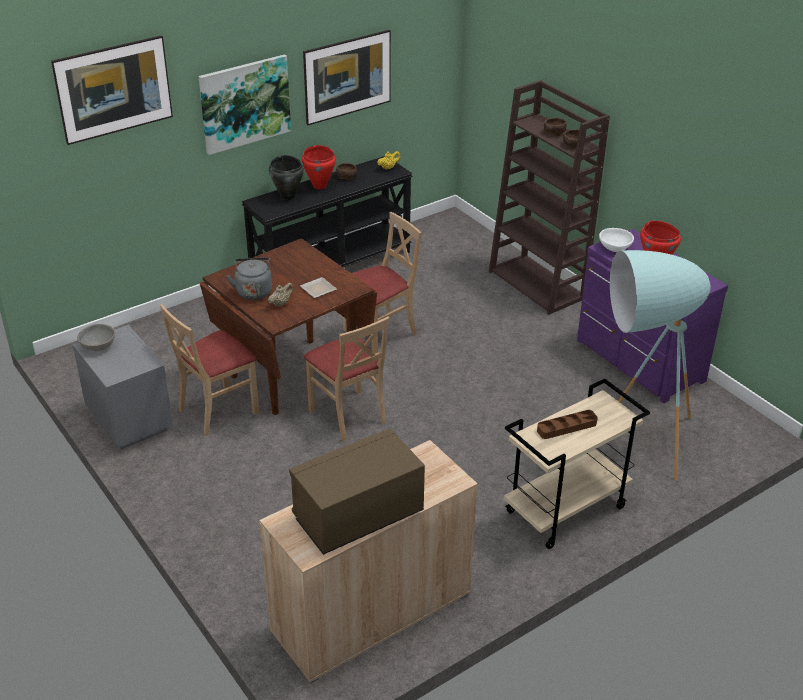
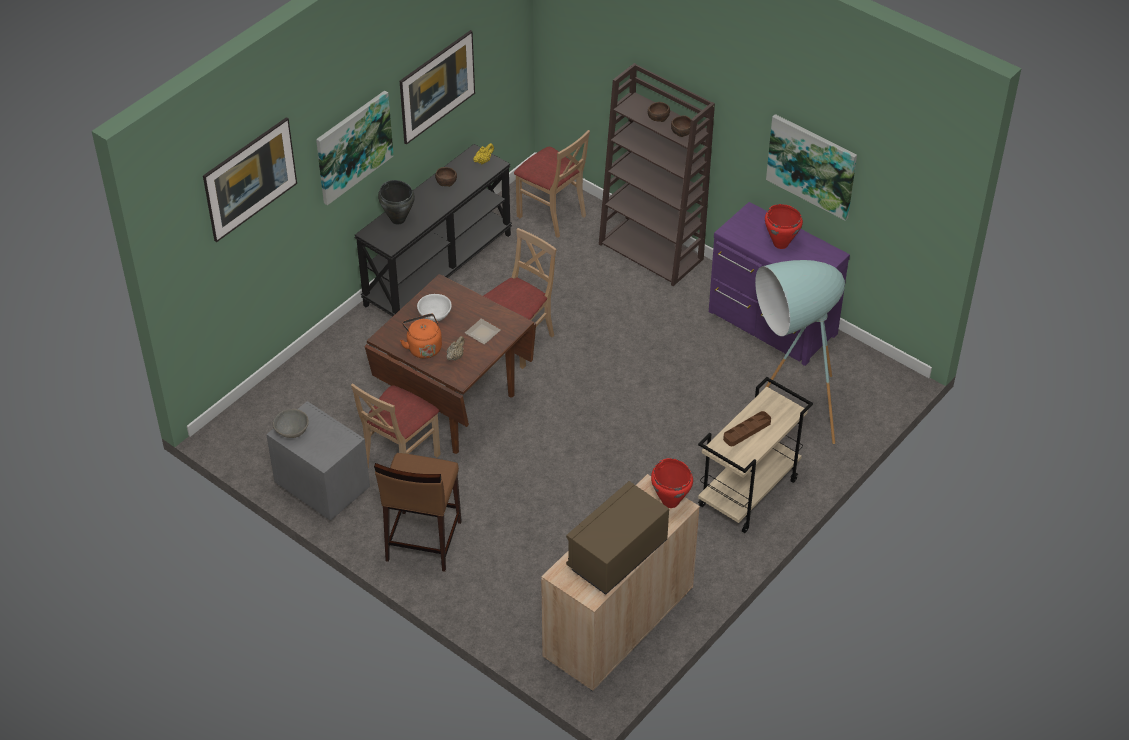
camera: 15 degrees left, 10 degrees up
grey kettle [226,257,272,300] -> orange kettle [400,314,442,359]
red cooking pot [302,145,336,189] -> red cooking pot moved to [651,458,693,508]
beige chair [304,316,389,441] -> beige chair moved to [514,130,590,238]
white bowl [599,228,634,252] -> white bowl moved to [417,294,452,322]
none -> brown stool [374,453,462,572]
none -> picture [766,114,857,221]

